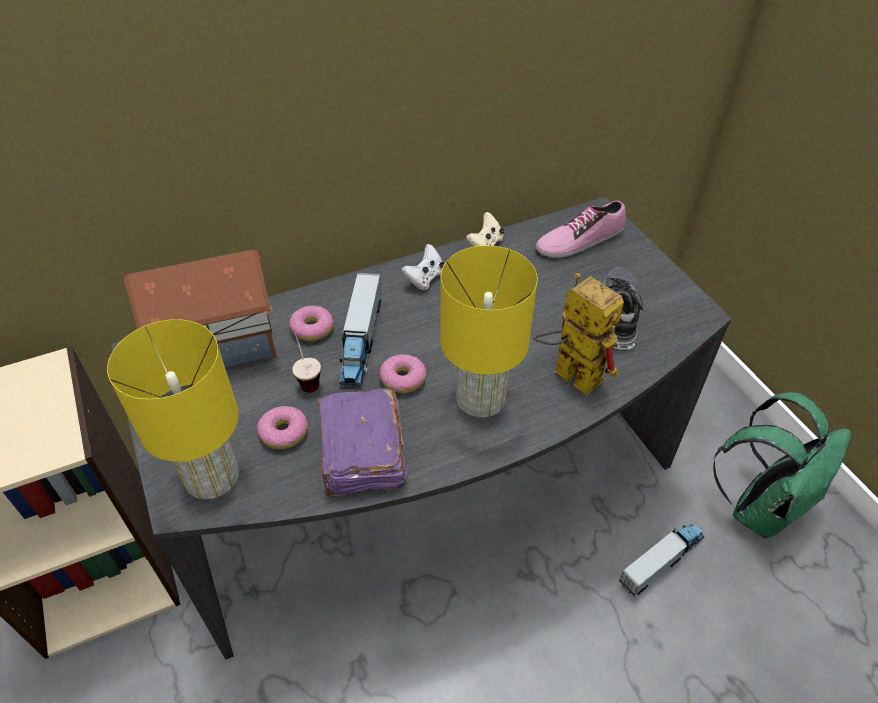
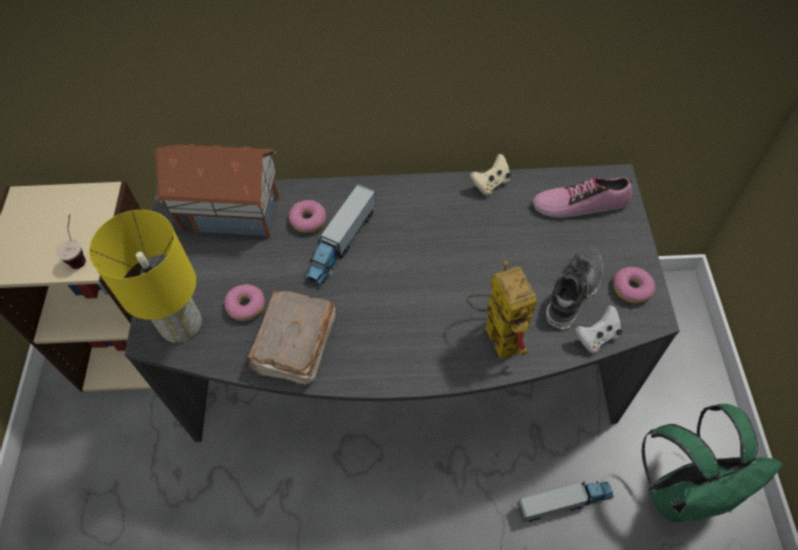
camera: 25 degrees right, 10 degrees up
cup [292,330,321,393] -> cup moved to [56,214,86,269]
purple book [317,388,407,497] -> brown book [247,290,336,386]
donut [379,354,427,393] -> donut moved to [613,267,655,303]
white game controller [401,244,445,290] -> white game controller moved to [575,305,622,353]
yellow table lamp [441,245,538,418] -> none

